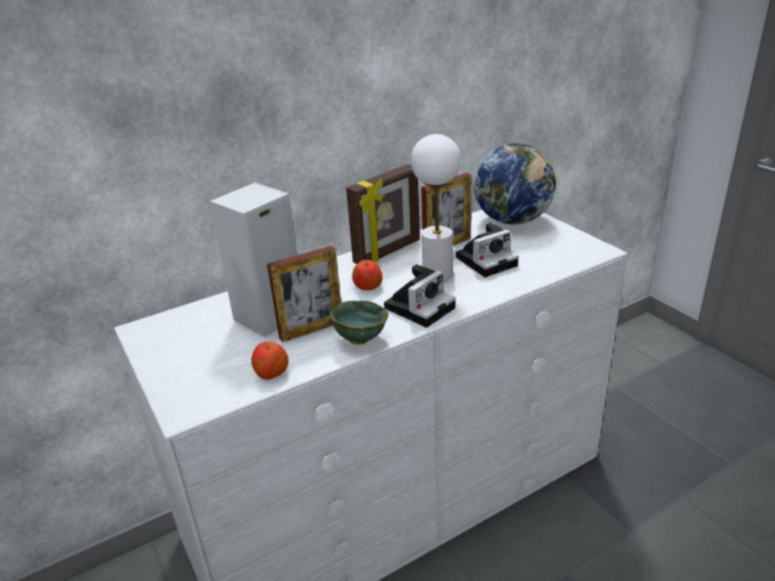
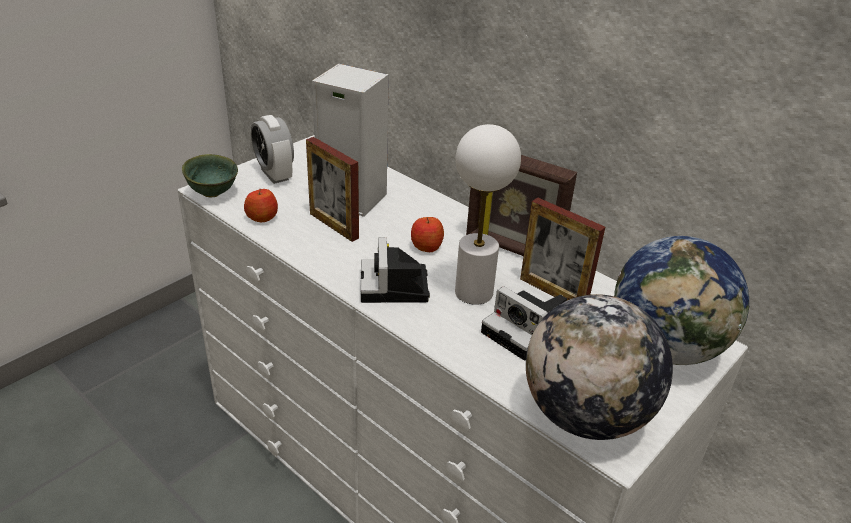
camera: 70 degrees right, 5 degrees up
green bowl [330,301,388,345] -> green bowl moved to [182,154,238,198]
camera [384,264,456,328] -> camera turned 60 degrees clockwise [361,237,430,303]
none -> alarm clock [251,115,294,184]
none -> globe [526,294,673,440]

